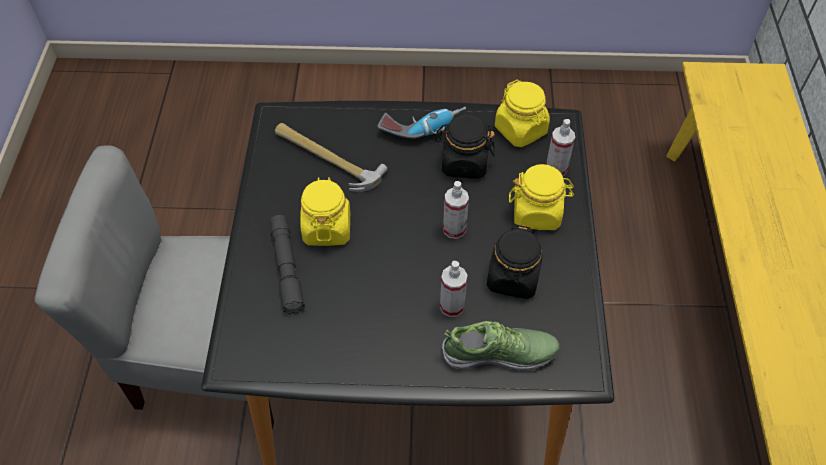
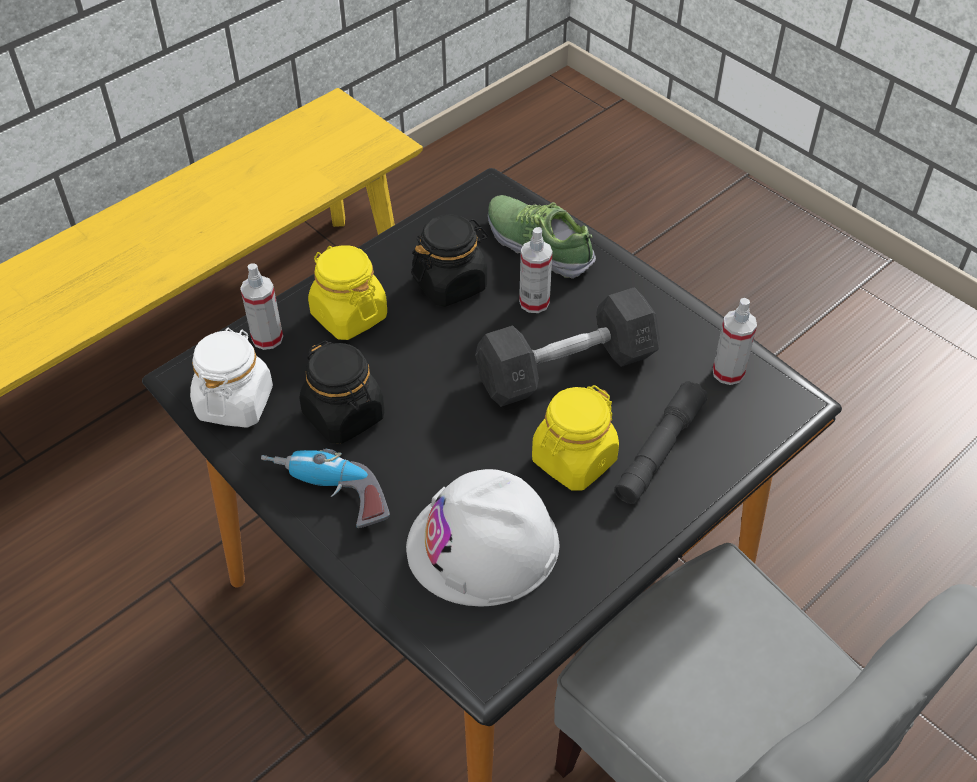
camera: 135 degrees left, 5 degrees down
hammer [275,123,387,192] -> white hard hat [406,469,559,607]
spray bottle [443,181,469,239] -> spray bottle moved to [713,298,757,385]
yellow jar [495,80,550,147] -> white jar [190,328,273,428]
none -> grey dumbbell [475,287,660,407]

